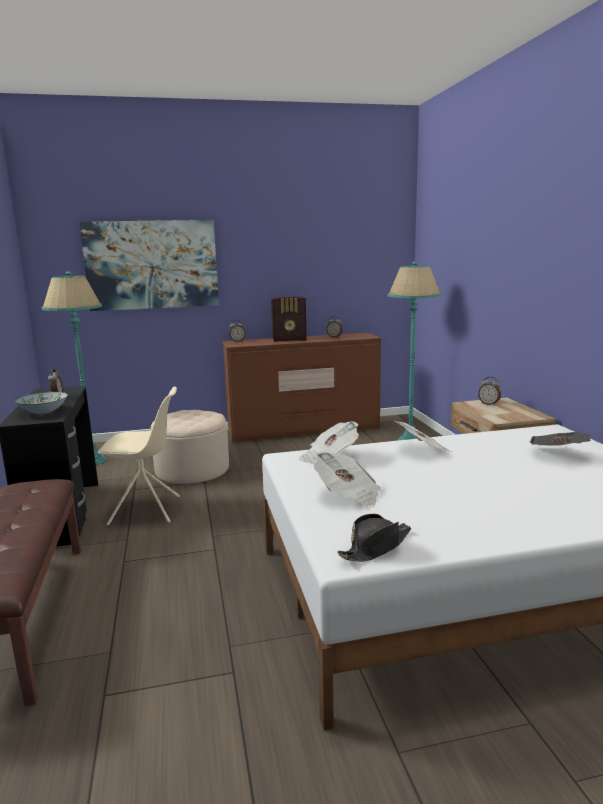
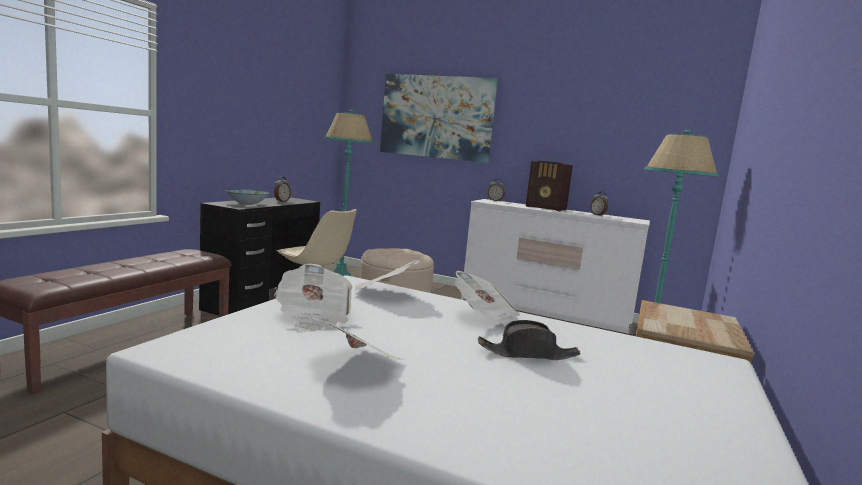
camera: 35 degrees right, 5 degrees down
brown dresser [222,333,381,443] -> white dresser [461,199,650,334]
black hat [337,514,411,562] -> black hat moved to [478,320,581,360]
alarm clock [478,377,501,406] -> none
newspaper [530,432,591,446] -> newspaper moved to [310,317,406,360]

